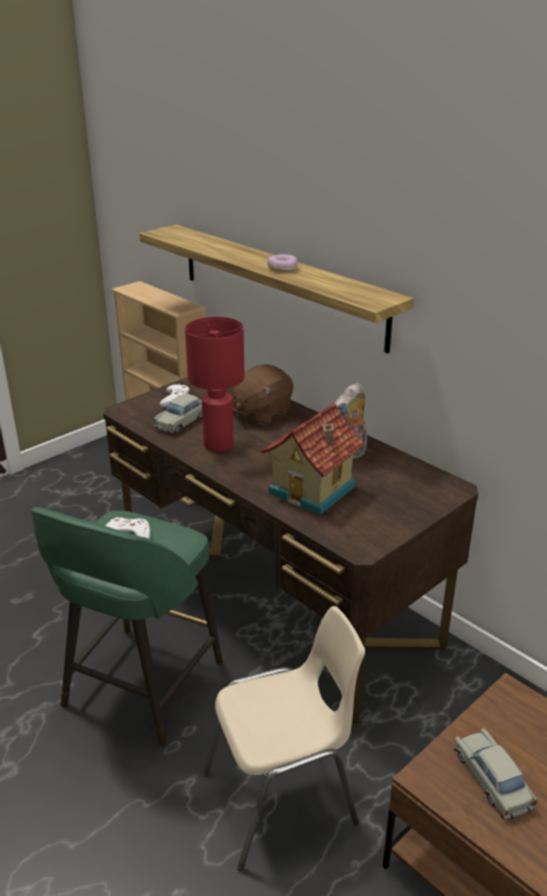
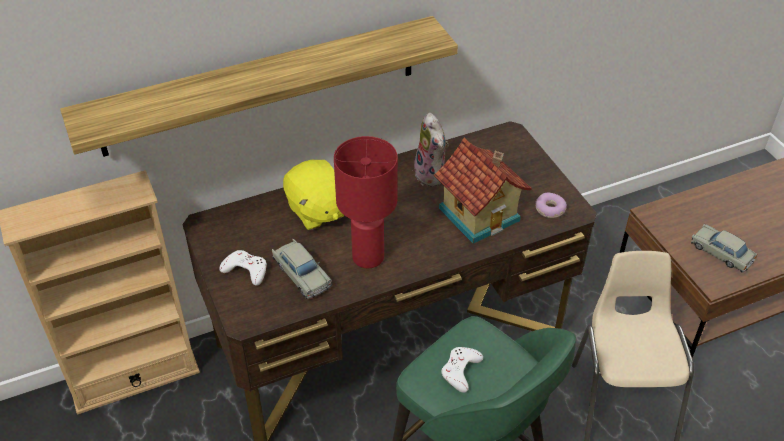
camera: 70 degrees left, 15 degrees up
brown plush toy [230,364,293,425] -> yellow plush toy [283,160,344,230]
donut [267,254,297,272] -> donut moved to [535,193,567,218]
beige toy car [454,728,537,820] -> beige toy car turned 45 degrees clockwise [691,224,758,273]

